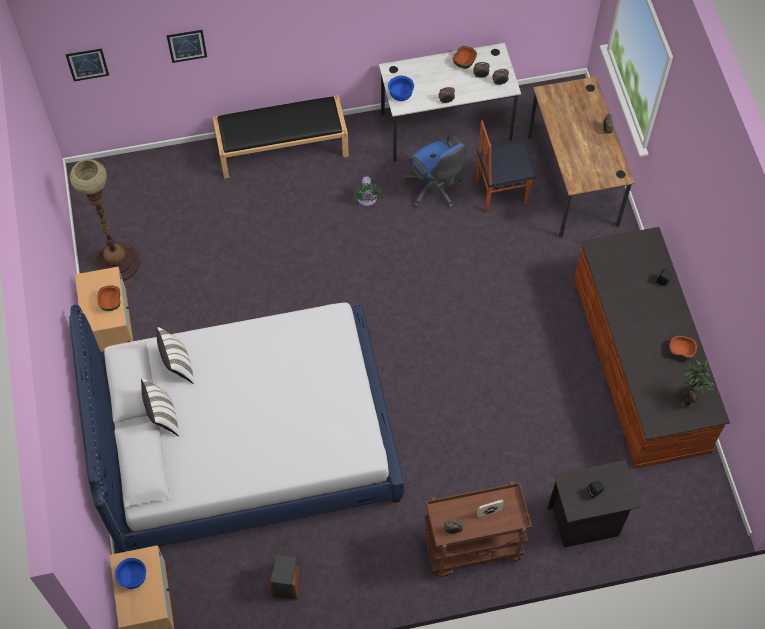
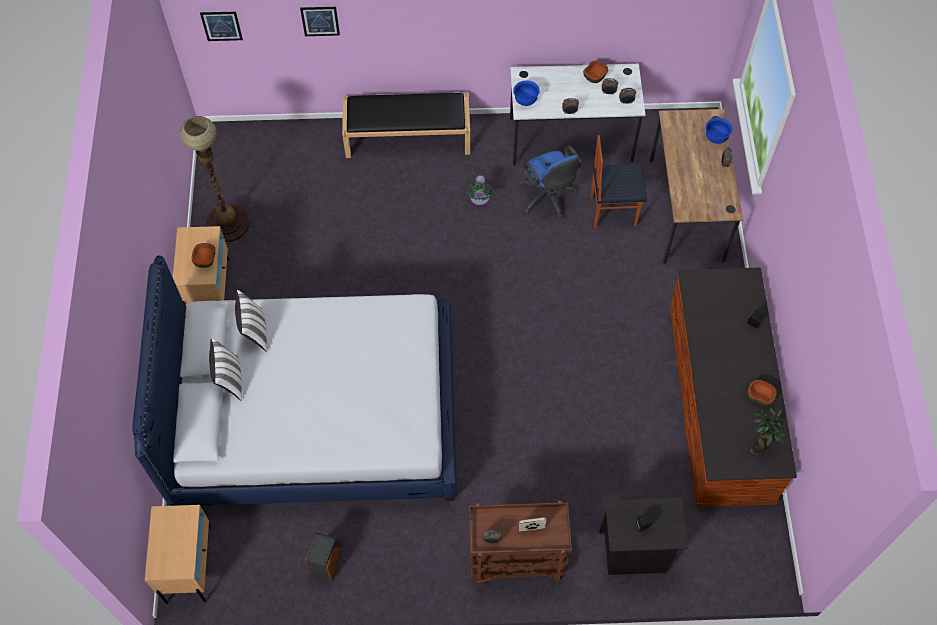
camera: 10 degrees right, 0 degrees up
blue bowl [115,558,146,589] -> blue bowl moved to [706,118,732,144]

